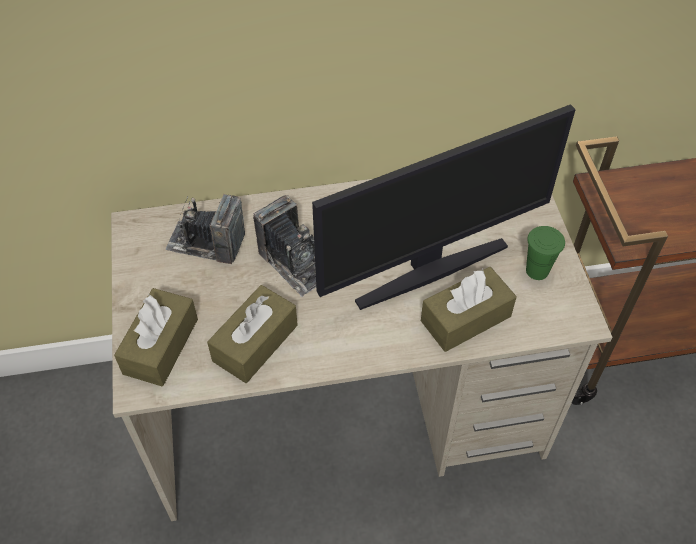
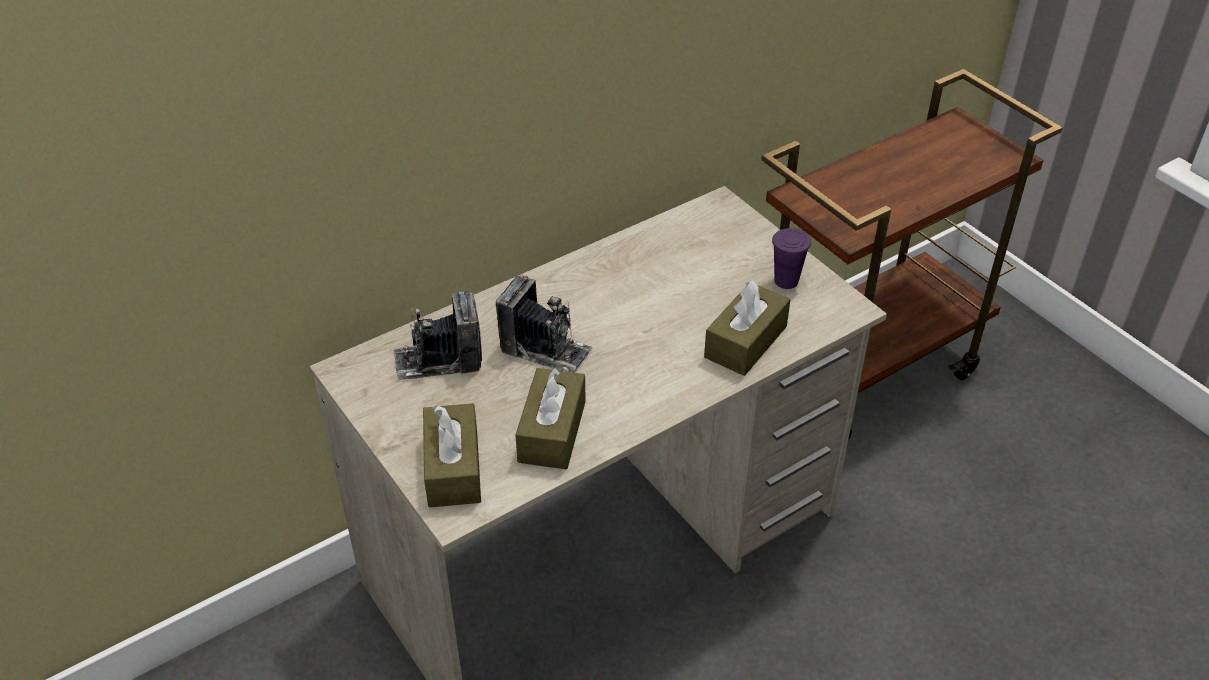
camera: 25 degrees left, 10 degrees down
monitor [312,104,576,310] -> none
green cup [526,226,565,280] -> purple cup [772,228,811,289]

